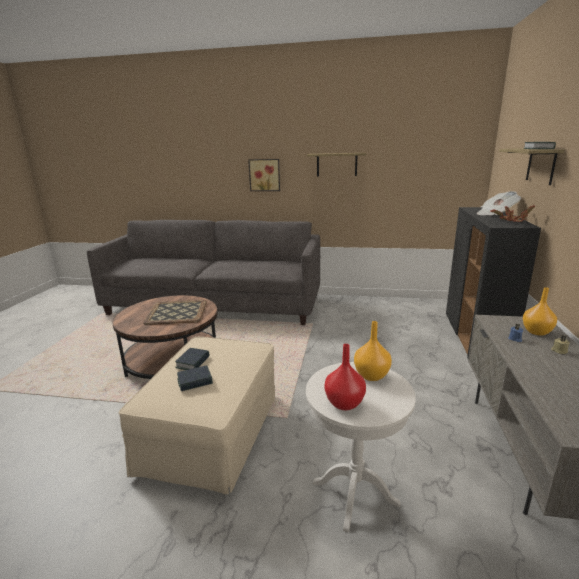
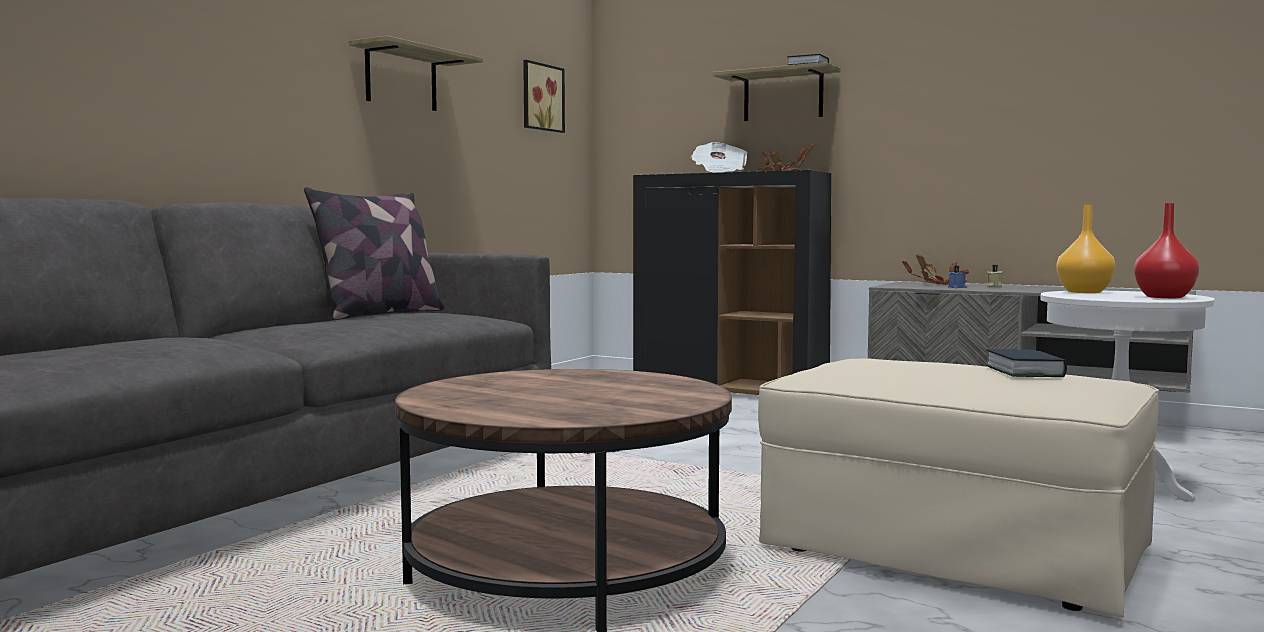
camera: 70 degrees left, 15 degrees down
tray [143,300,207,325] -> none
book [175,348,209,370] -> none
picture [248,159,280,191] -> picture moved to [523,60,565,133]
orange vase [523,287,557,335] -> potted plant [902,255,970,285]
none -> pillow [304,187,444,320]

